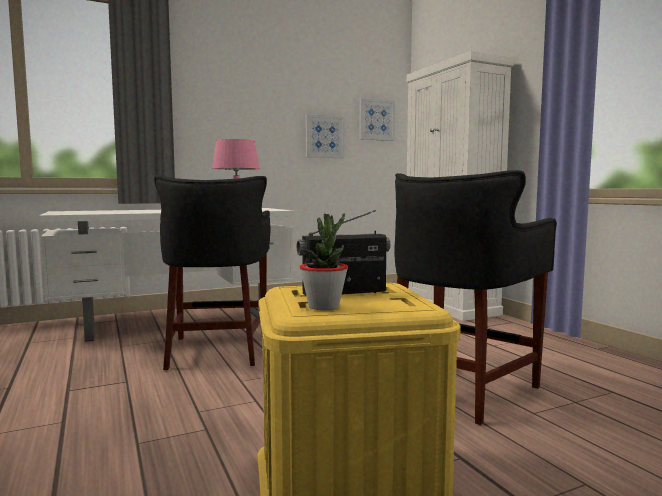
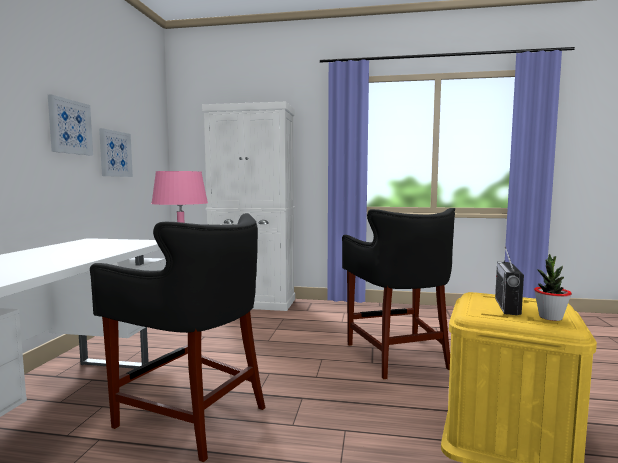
camera: 55 degrees left, 0 degrees up
picture [359,98,395,141] -> picture moved to [48,95,93,155]

